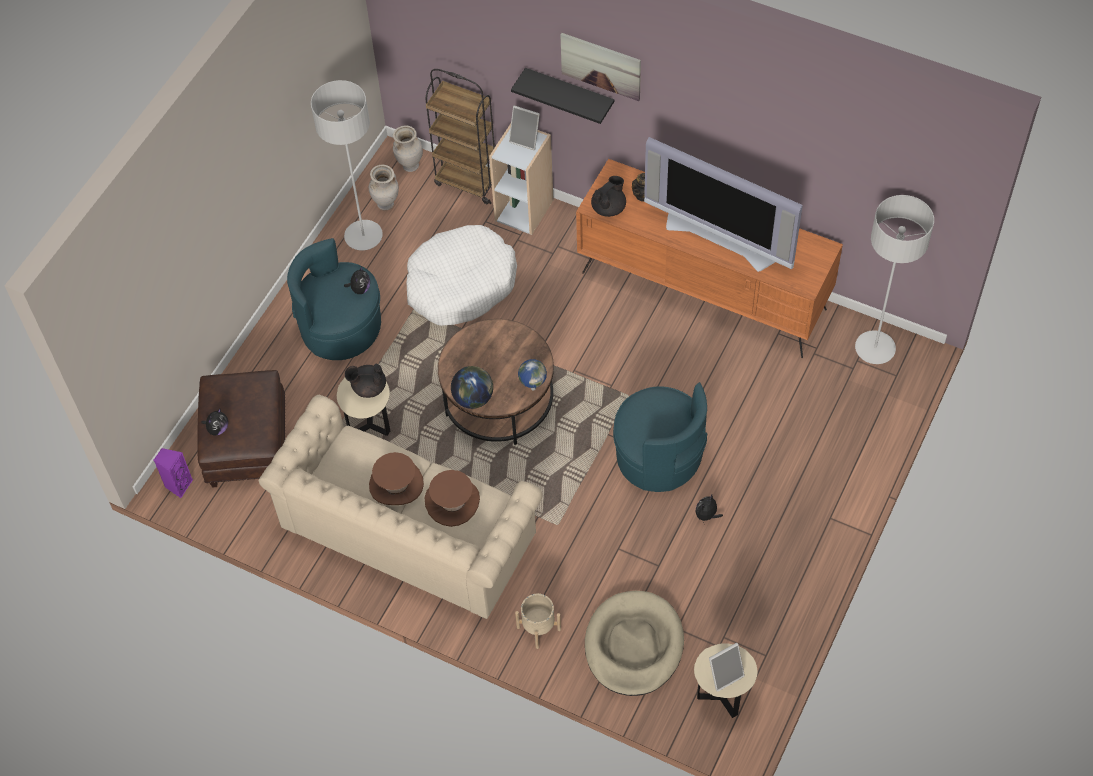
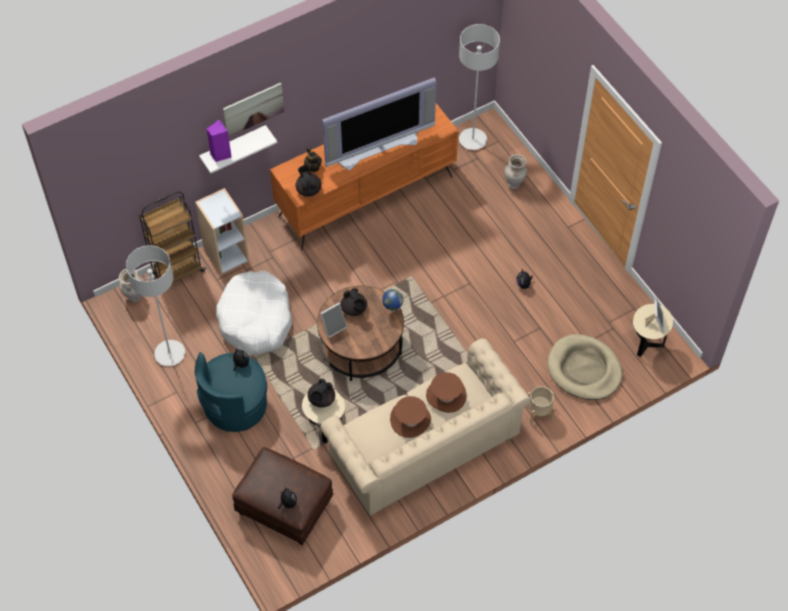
camera: 60 degrees left, 0 degrees up
purple speaker [154,448,193,498] -> purple speaker moved to [206,120,232,162]
beige vase [369,165,399,210] -> beige vase moved to [504,154,527,189]
globe [451,366,493,409] -> none
picture frame [509,105,540,150] -> picture frame moved to [320,303,347,338]
black shelf [511,68,614,124] -> white shelf [199,125,277,174]
turquoise armchair [613,383,707,492] -> none
none -> black teapot [341,288,367,316]

